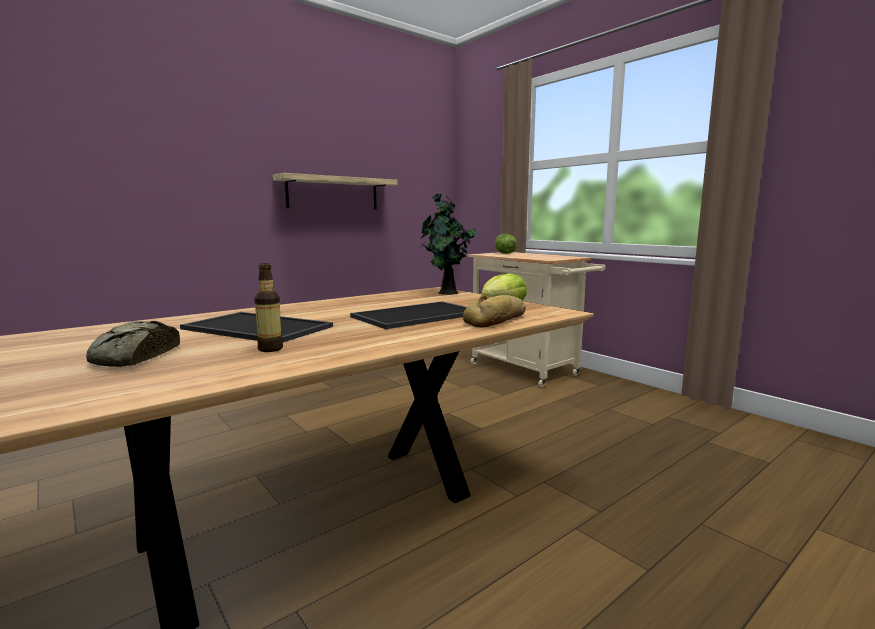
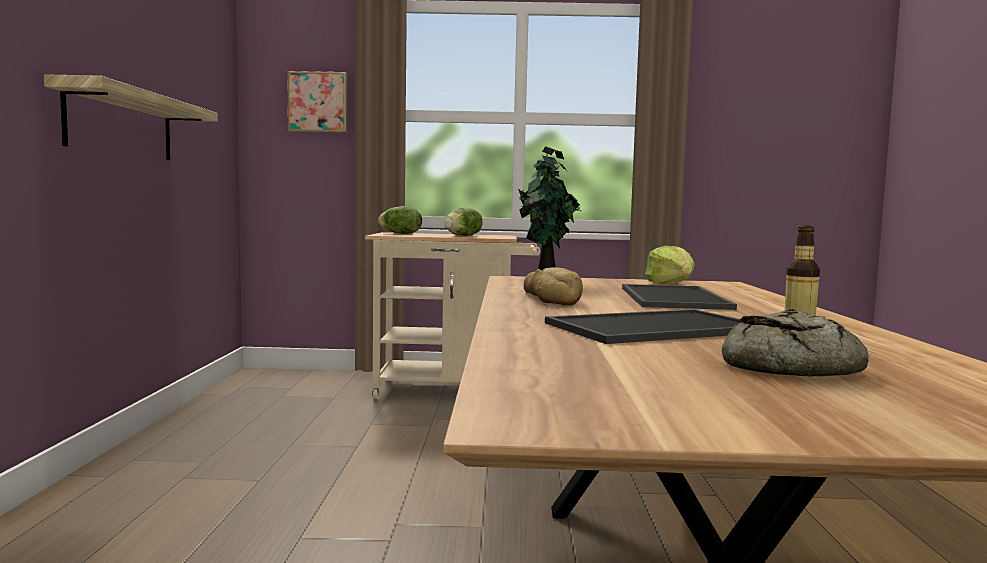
camera: 50 degrees left, 5 degrees down
bread [463,295,526,327] -> bread moved to [523,267,583,306]
none -> picture [287,71,347,133]
none -> lettuce [444,208,483,236]

